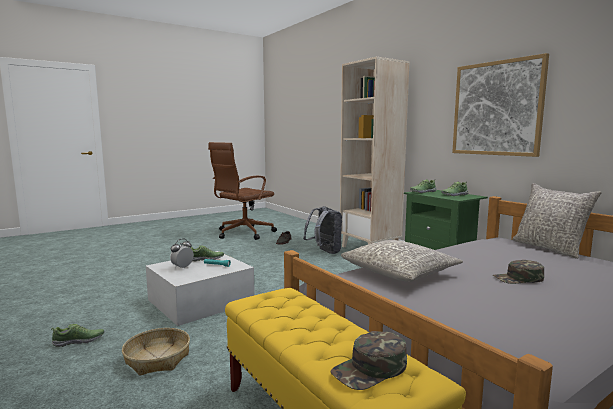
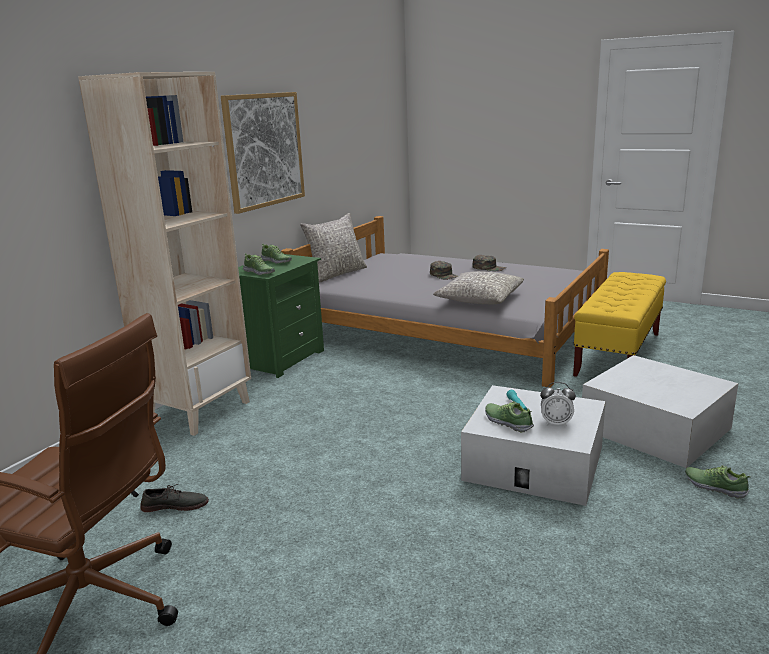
camera: 115 degrees left, 10 degrees up
basket [122,328,190,376] -> white storage box [582,355,738,468]
grey backpack [303,206,342,254] -> none
green cap [331,331,407,390] -> green cap moved to [472,255,506,272]

